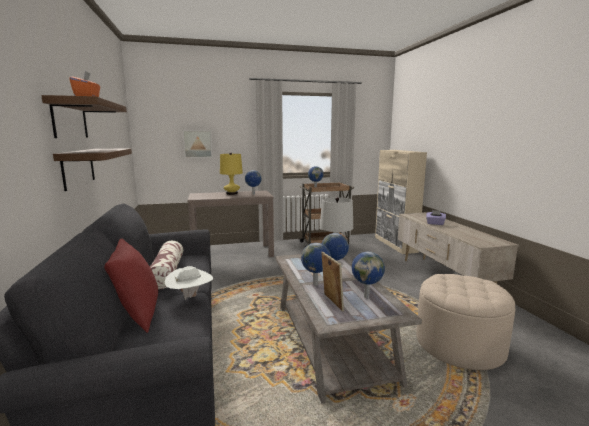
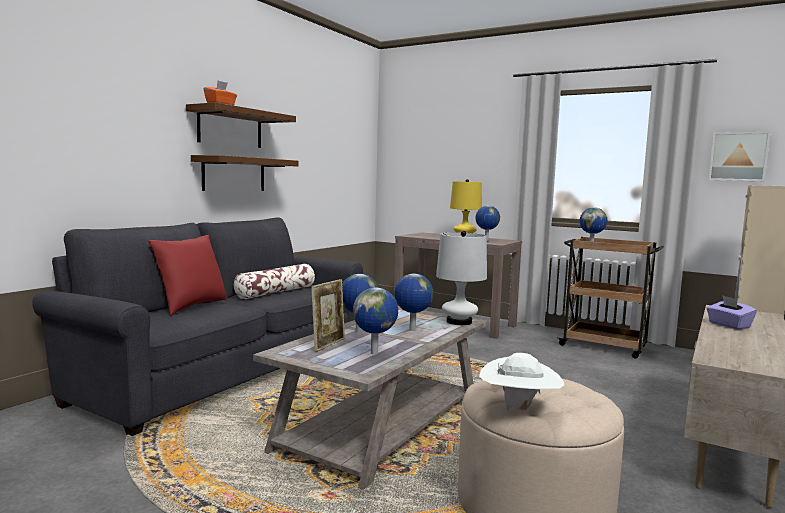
camera: 45 degrees right, 5 degrees down
white hat [165,266,213,300] -> white hat moved to [479,353,564,411]
picture [183,130,213,158] -> picture moved to [709,132,770,181]

